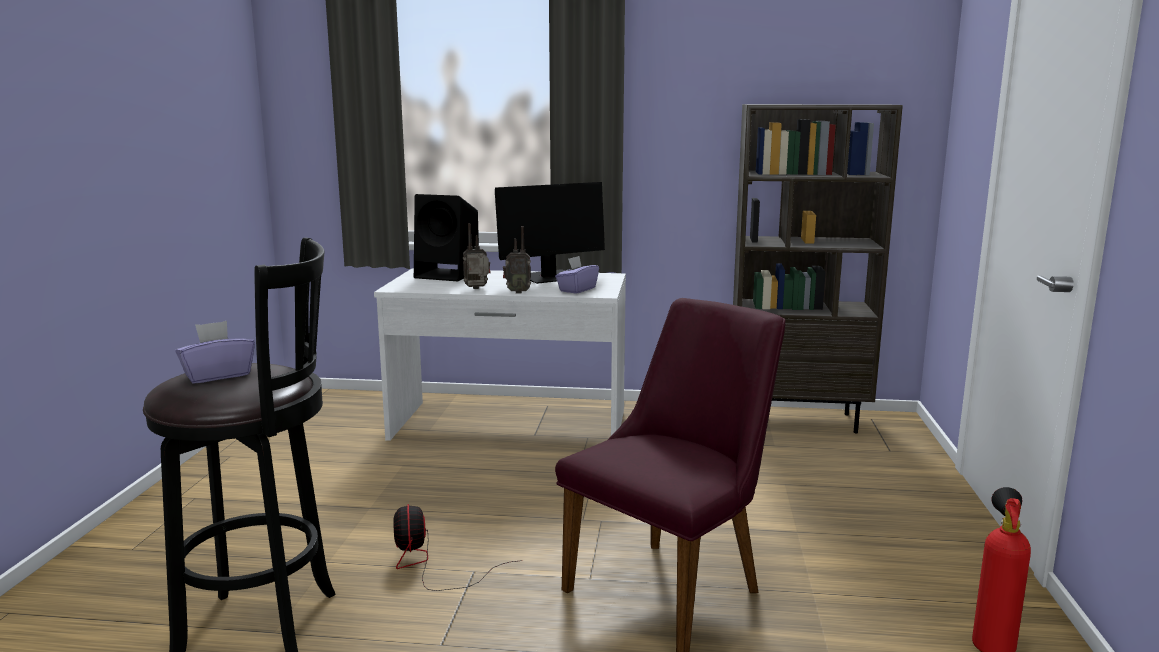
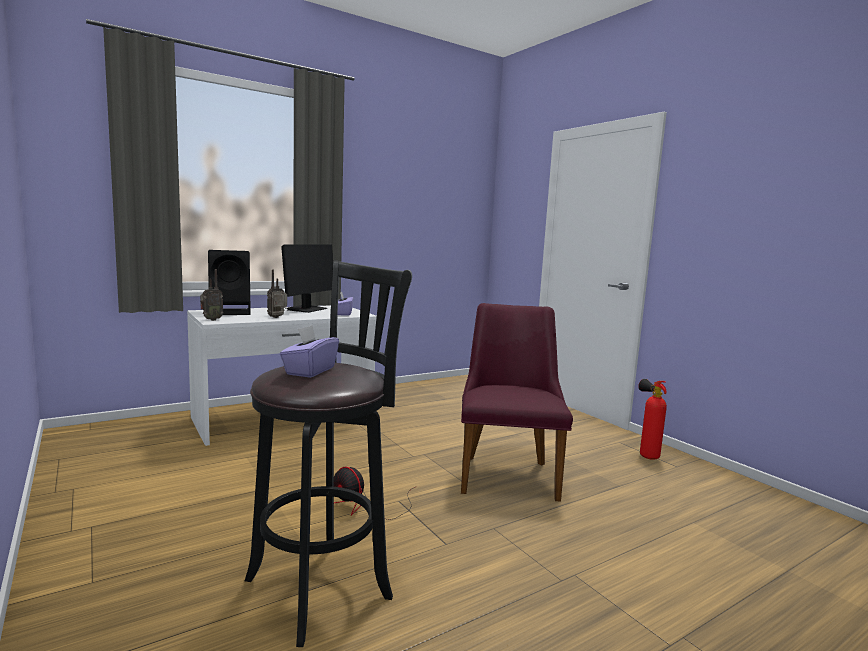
camera: 40 degrees left, 5 degrees down
radio [503,226,531,293] -> radio moved to [200,269,223,321]
brown bookcase [733,104,903,433] -> none

